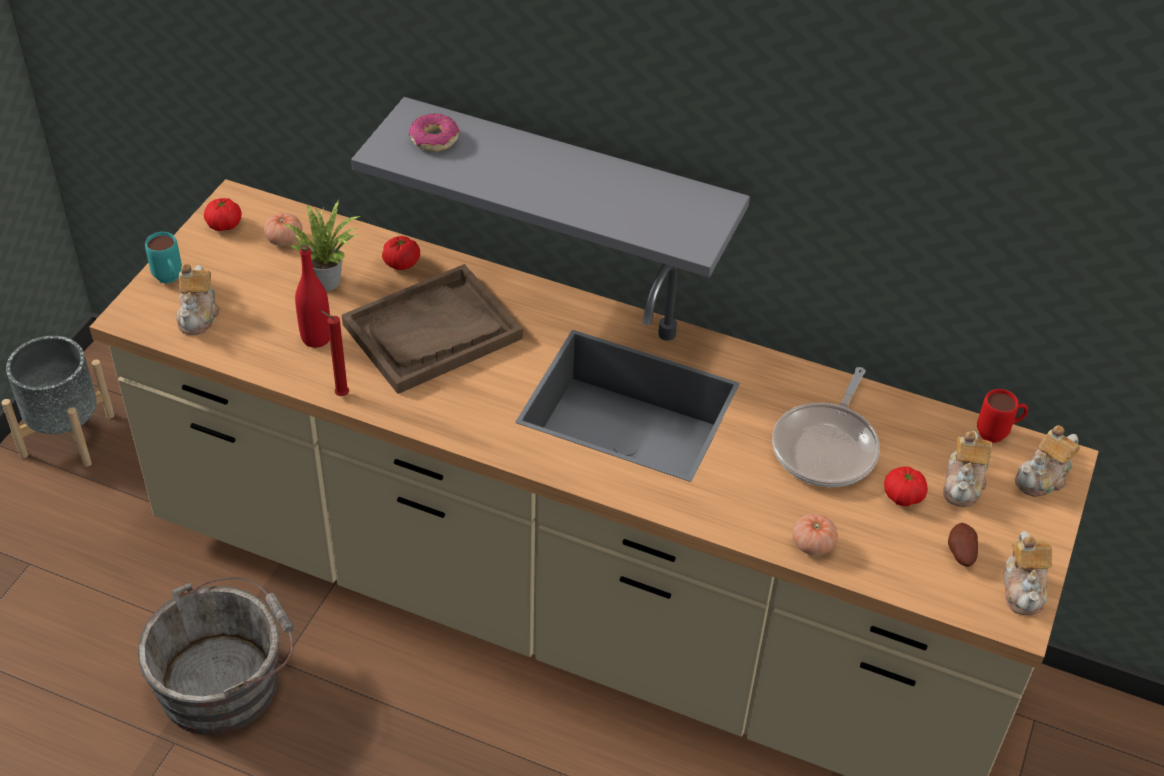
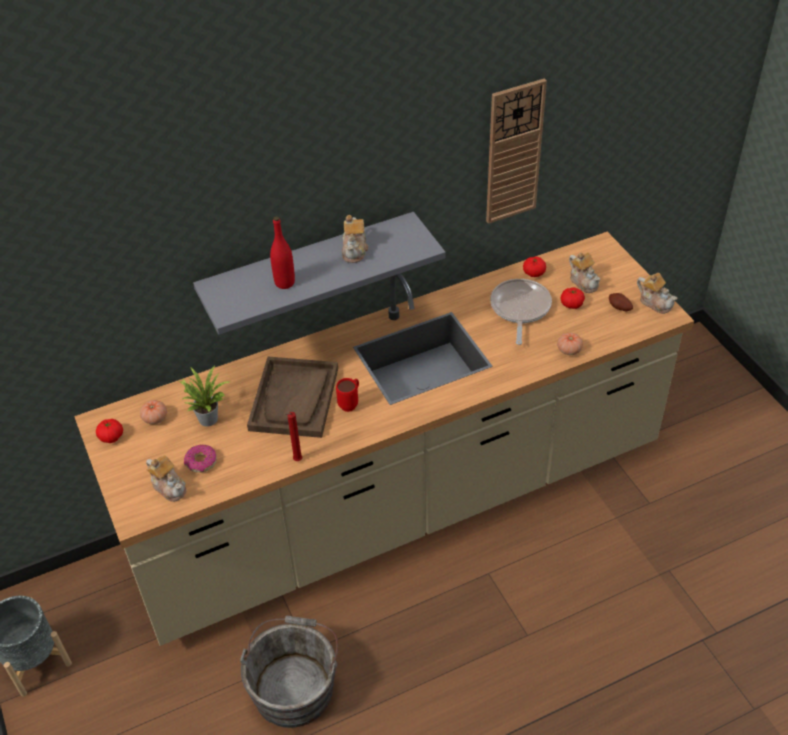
camera: 45 degrees left, 0 degrees up
turquoise mug [145,232,182,284] -> none
red bottle [295,245,330,348] -> red bottle moved to [270,216,295,289]
tomato [382,236,420,270] -> tomato moved to [523,256,546,277]
donut [408,113,459,152] -> donut moved to [184,445,217,473]
frying pan [772,367,880,487] -> frying pan turned 150 degrees counterclockwise [490,279,552,345]
red mug [977,389,1028,443] -> red mug moved to [336,378,359,412]
teapot [1015,425,1080,497] -> teapot moved to [342,215,368,263]
none -> wall clock [486,79,547,224]

